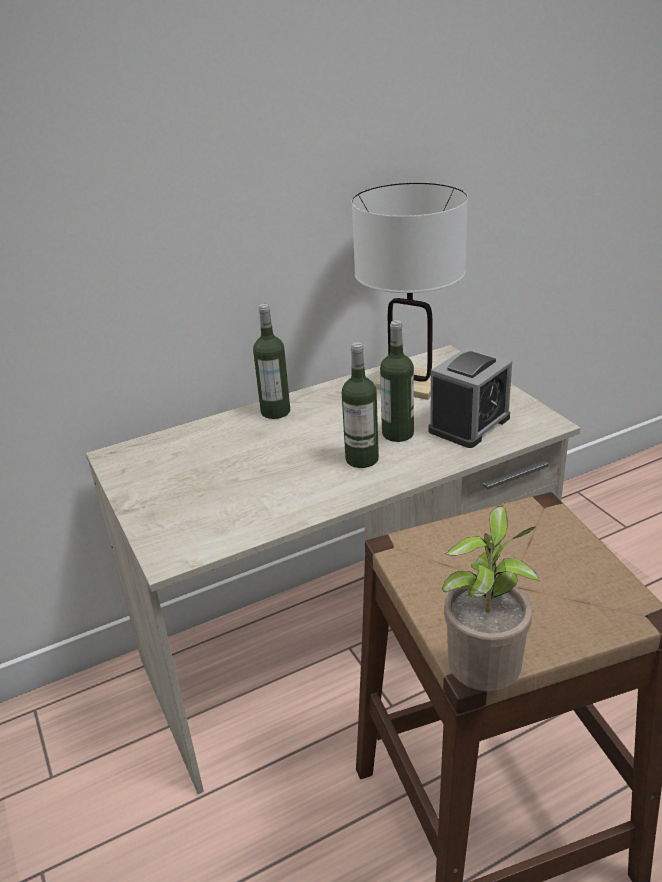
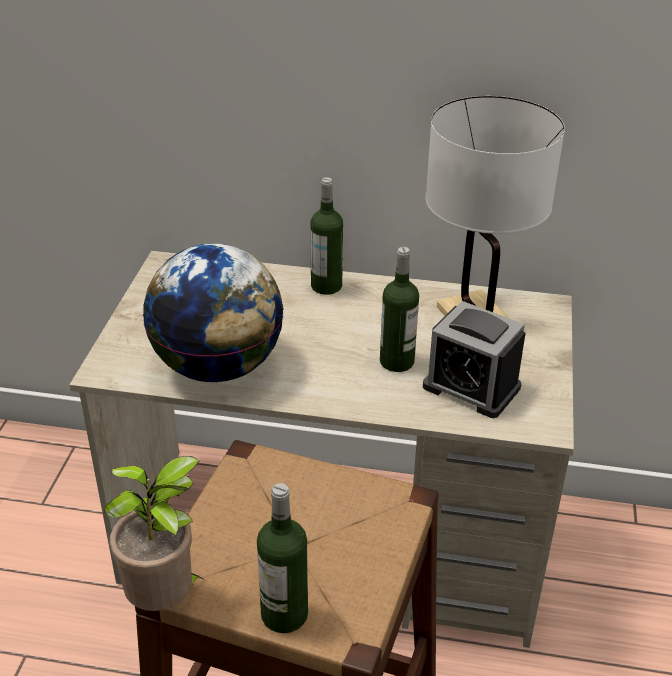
camera: 35 degrees right, 5 degrees up
bottle [342,342,379,468] -> bottle moved to [257,483,308,633]
alarm clock [428,348,512,448] -> alarm clock turned 45 degrees clockwise [423,301,526,418]
none -> globe [143,243,284,382]

